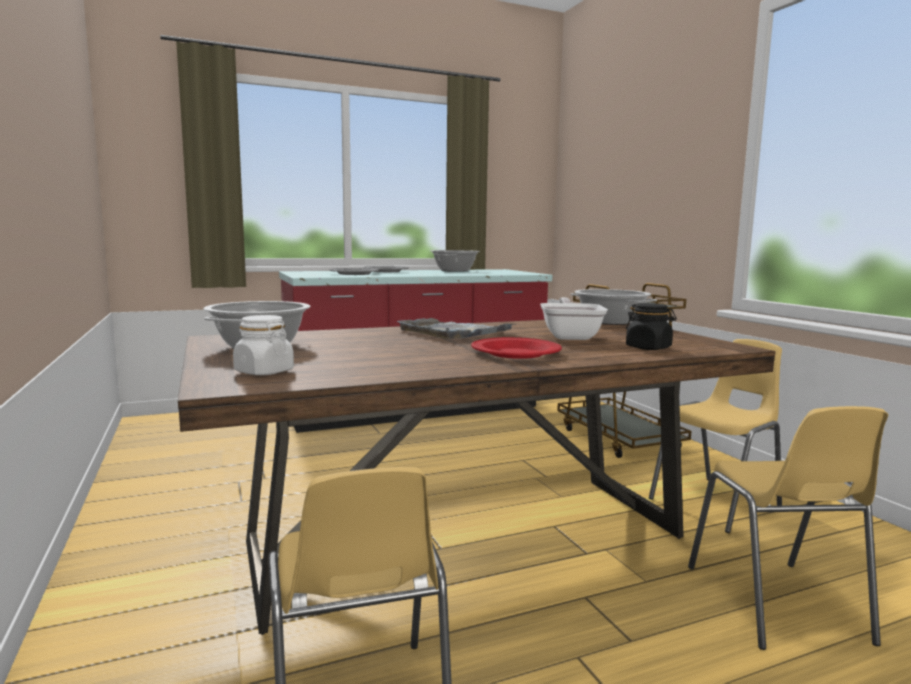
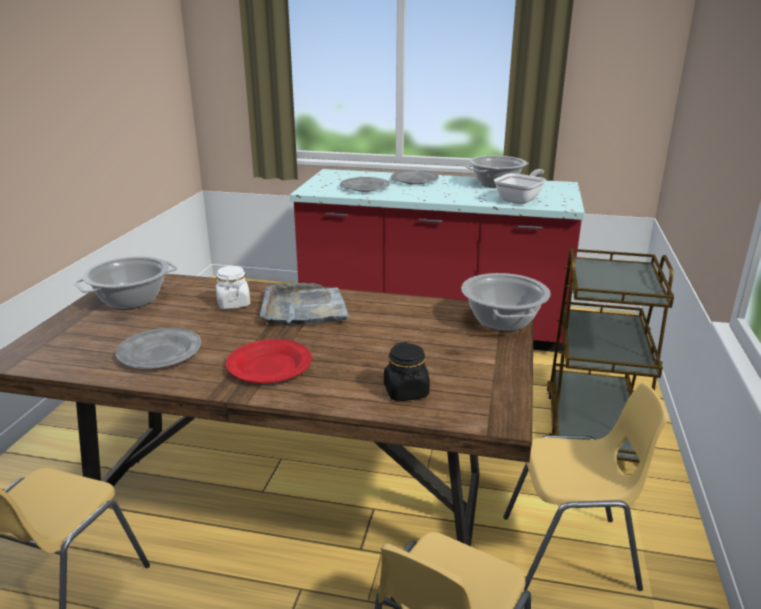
camera: 35 degrees right, 15 degrees up
white jar [233,315,294,375] -> white jar moved to [216,266,250,309]
frying pan [540,297,608,340] -> frying pan moved to [494,169,546,204]
none -> grey plate [115,328,201,369]

